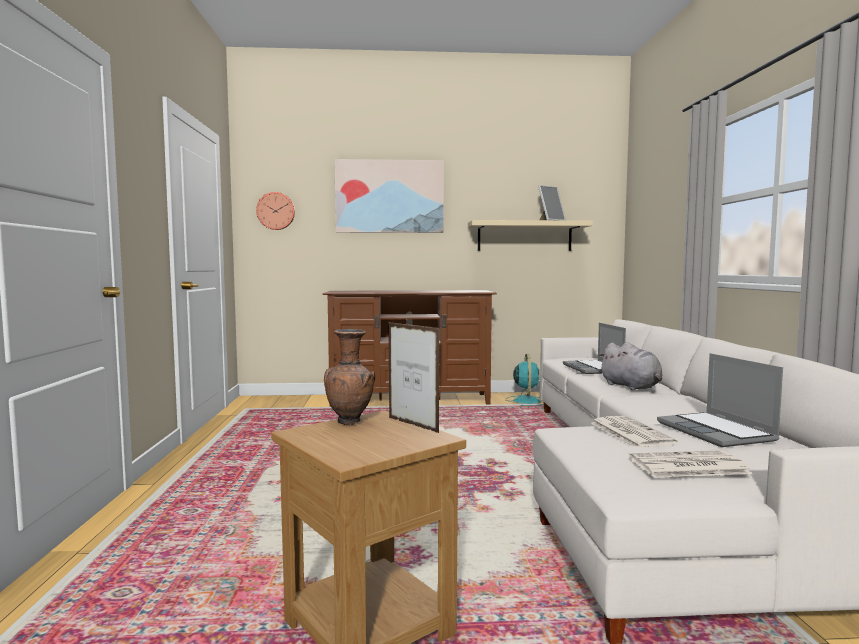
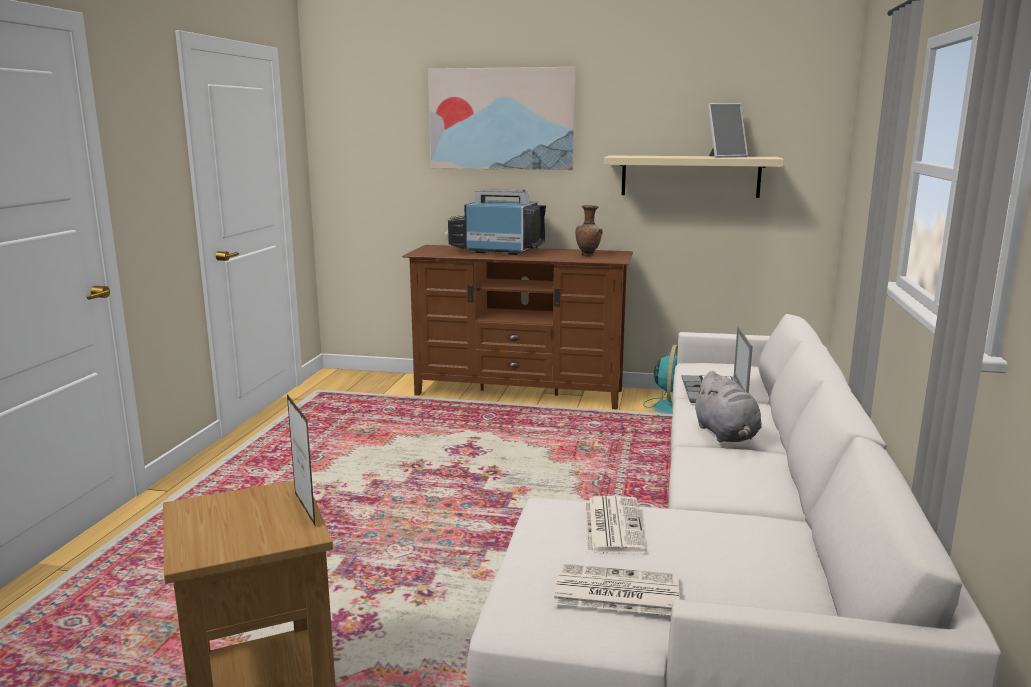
camera: 15 degrees right, 10 degrees up
wall clock [256,192,295,230] -> none
brown vase [324,329,375,426] -> brown vase moved to [575,205,603,257]
laptop [657,353,783,447] -> none
none -> television [445,189,546,255]

